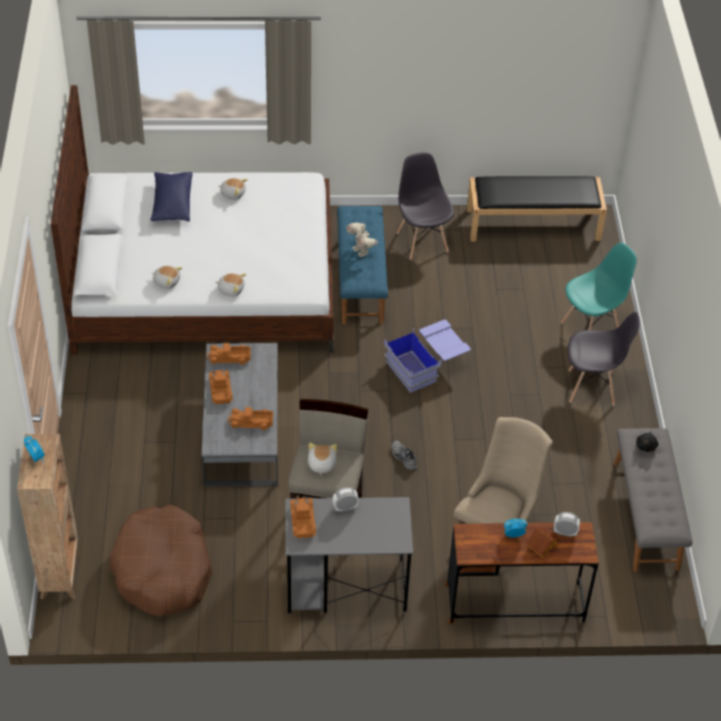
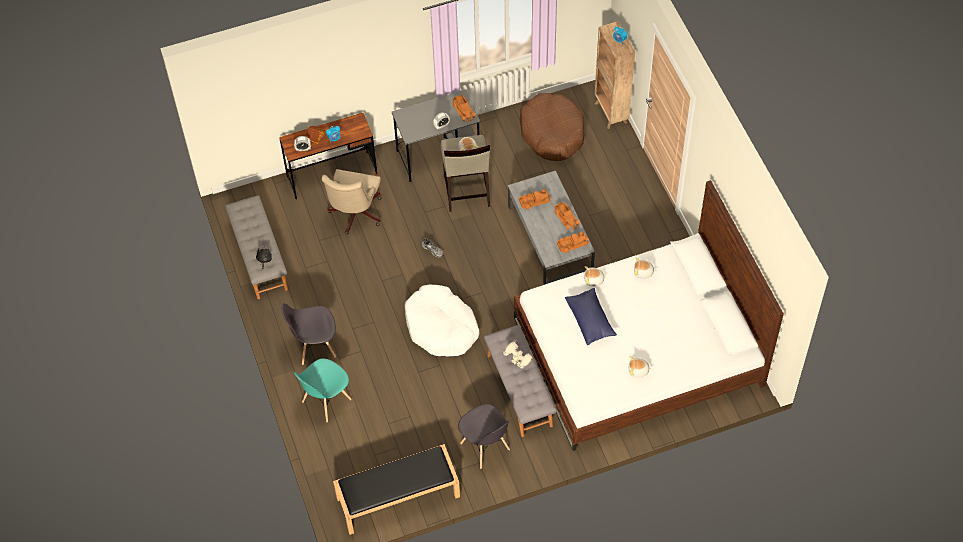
camera: 165 degrees right, 10 degrees up
blue pillow [151,172,193,221] -> blue pillow moved to [565,288,617,345]
blue bench [337,206,388,324] -> grey bench [484,325,557,437]
blue storage box [384,319,471,393] -> white dog bed [405,285,480,356]

